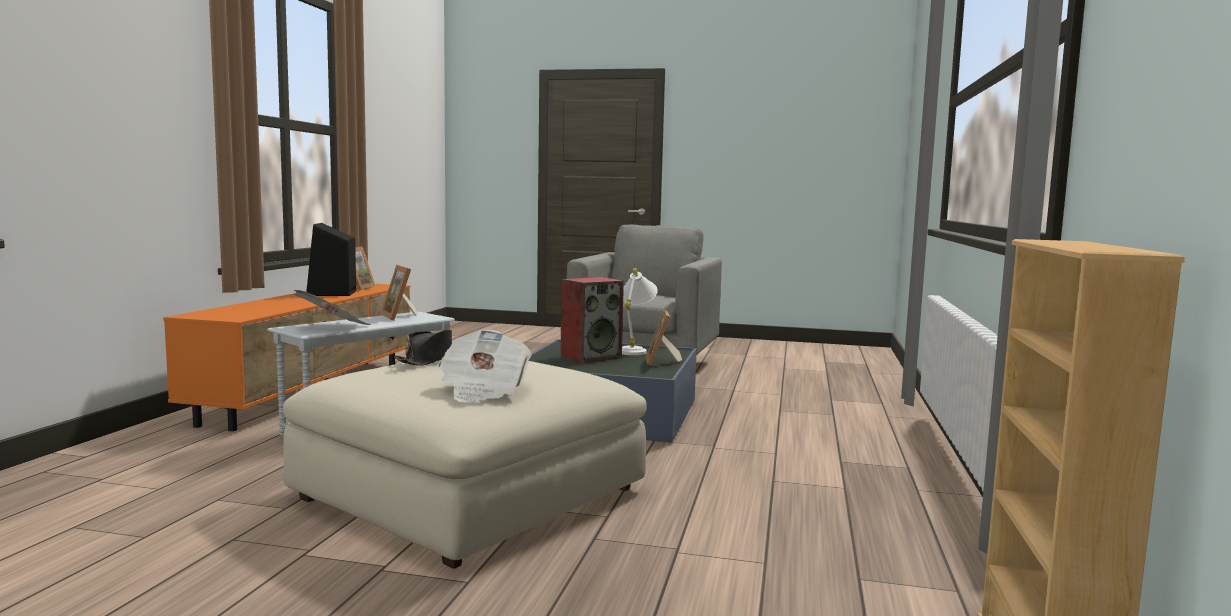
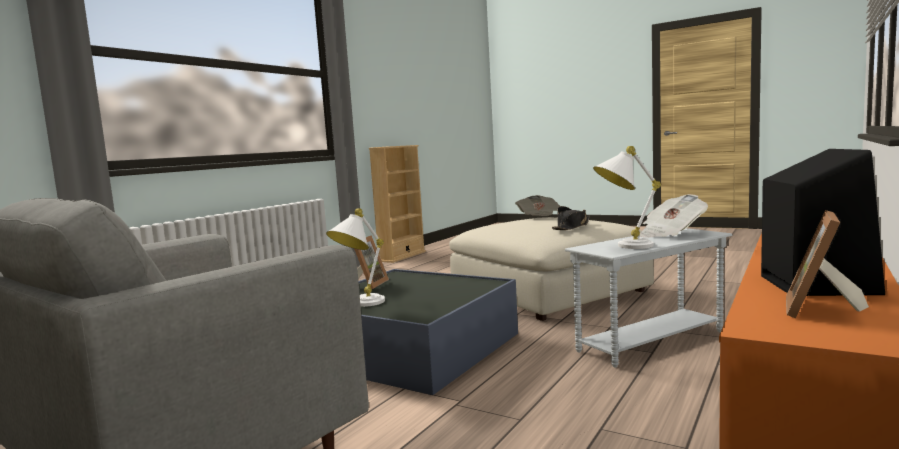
camera: 160 degrees left, 0 degrees up
picture frame [380,265,418,320] -> white table lamp [593,146,661,249]
speaker [560,277,624,363] -> none

